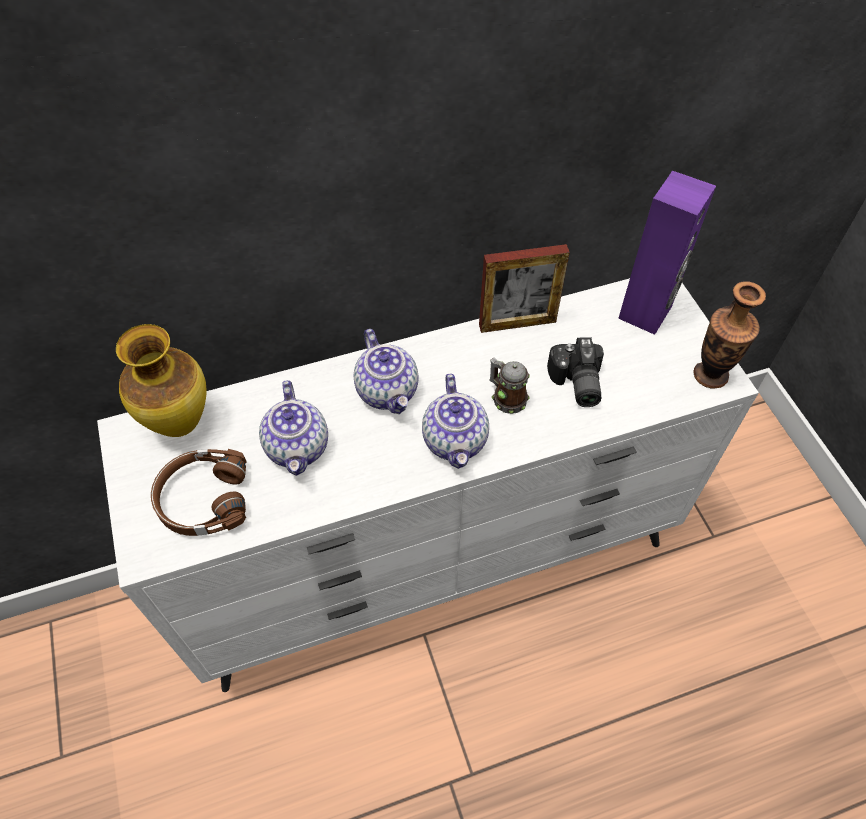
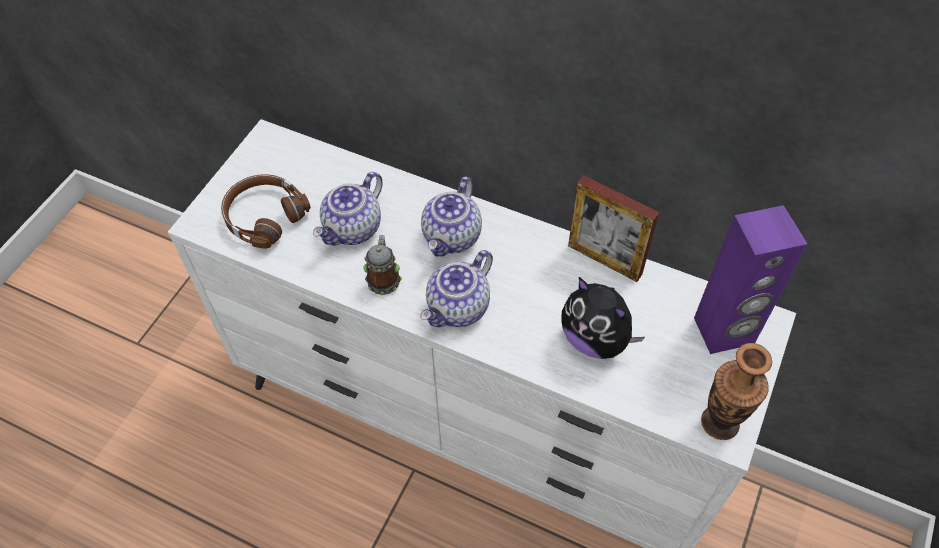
camera: 45 degrees right, 0 degrees up
vase [116,324,207,437] -> none
mug [489,357,530,414] -> mug moved to [363,235,402,295]
camera [547,337,604,407] -> plush toy [561,277,645,359]

